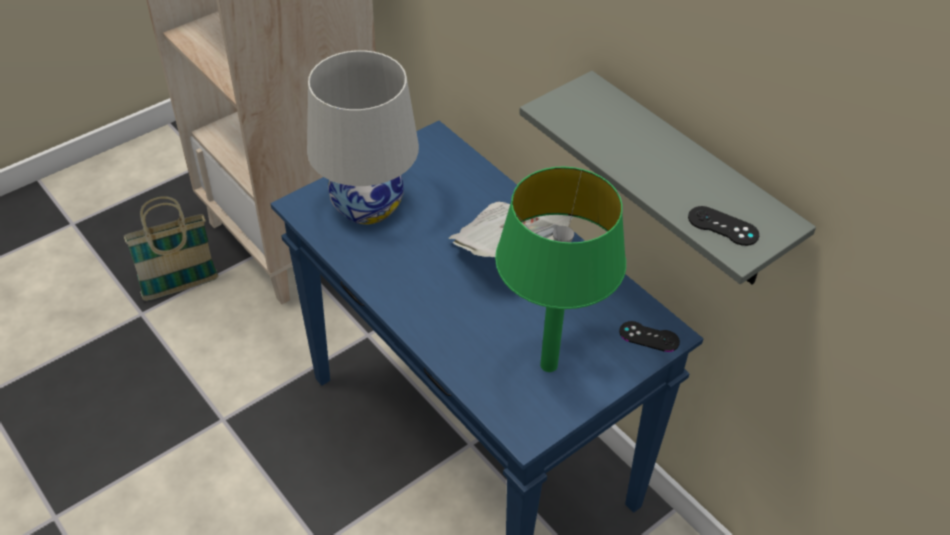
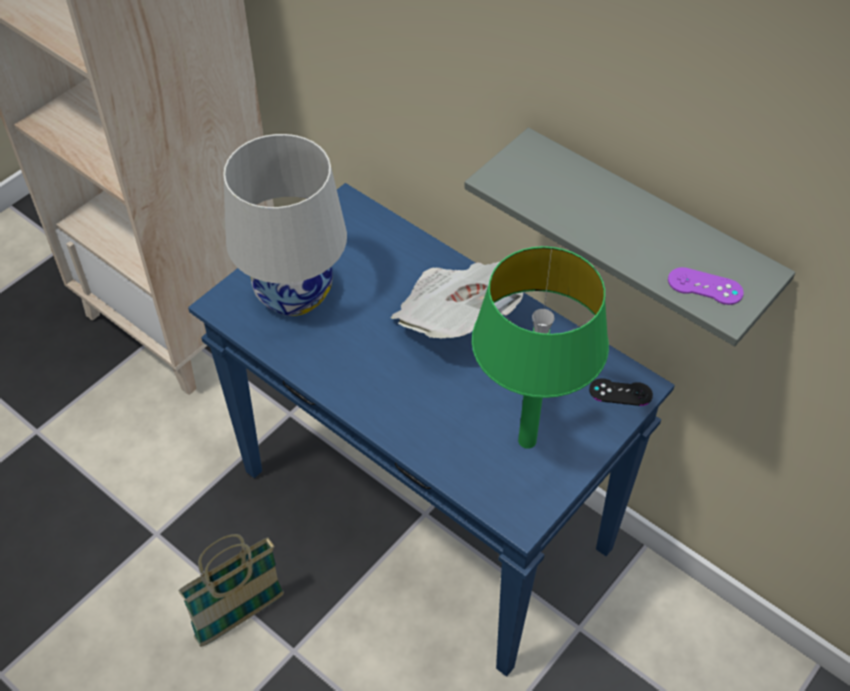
camera: 10 degrees left, 5 degrees up
basket [124,196,219,301] -> basket moved to [178,534,284,647]
black game controller [688,206,759,246] -> purple game controller [668,267,744,305]

